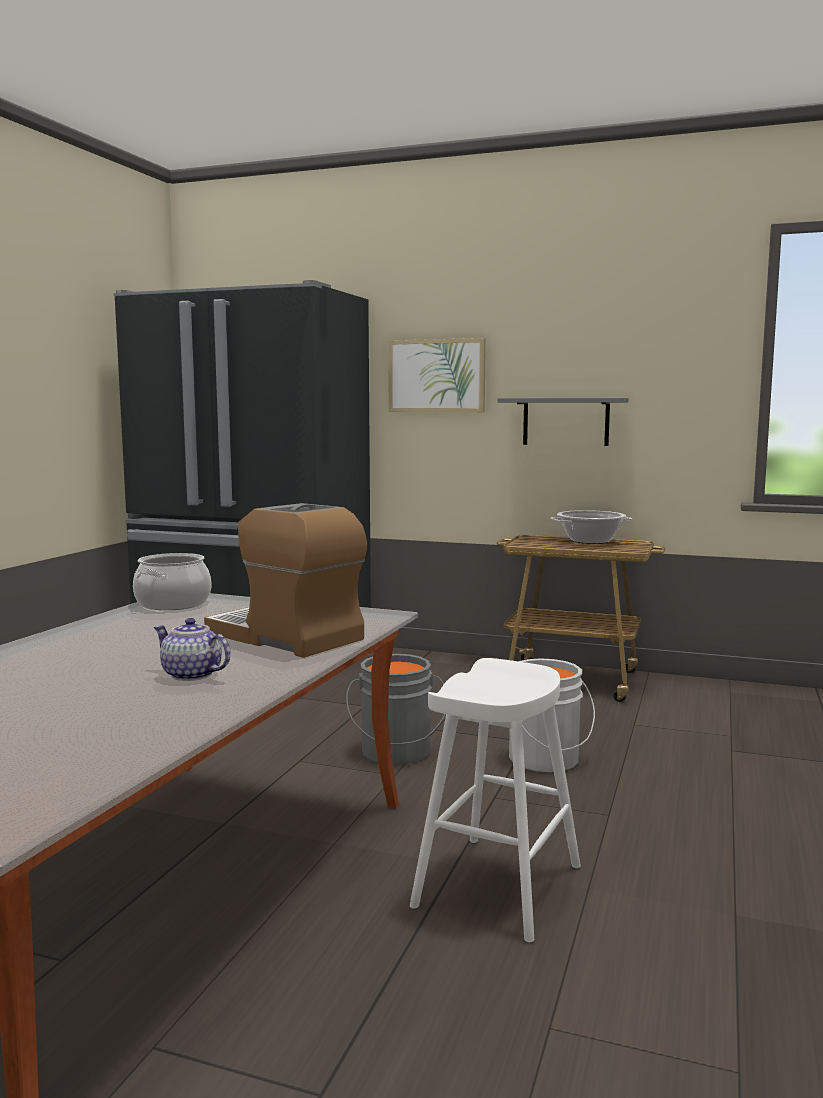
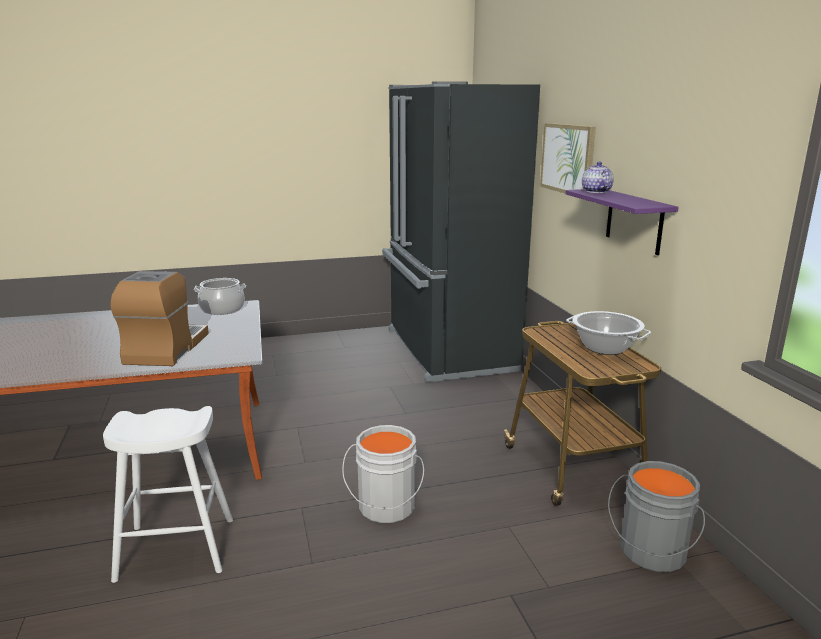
camera: 55 degrees right, 10 degrees up
teapot [154,618,231,681] -> teapot moved to [582,162,614,193]
grey bucket [346,654,446,765] -> grey bucket moved to [608,461,705,572]
grey shelf [498,398,628,446] -> purple shelf [565,189,679,255]

